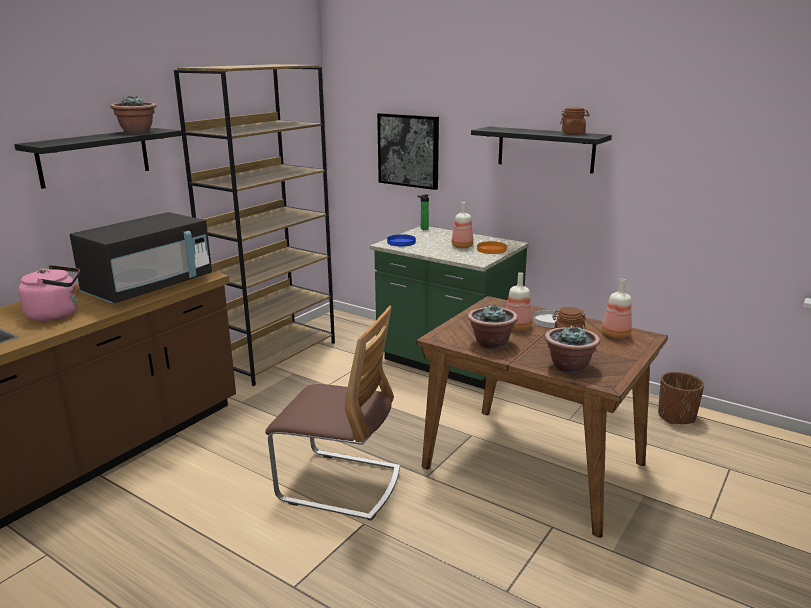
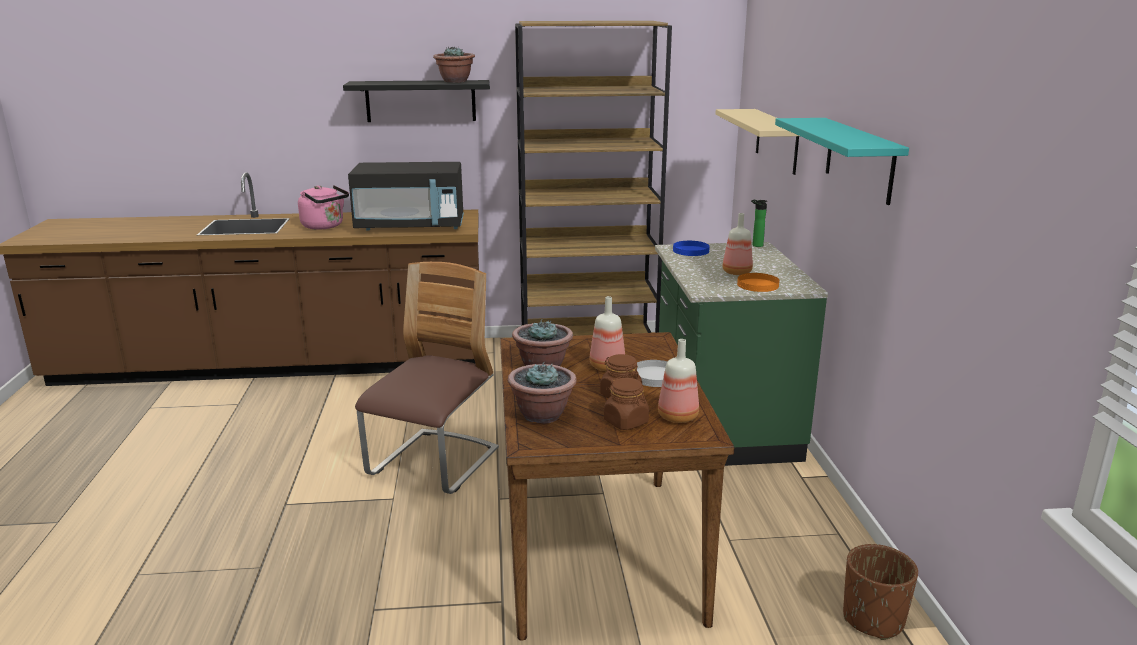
camera: 50 degrees right, 0 degrees up
chair [265,306,400,521] -> chair turned 135 degrees counterclockwise [355,262,499,494]
picture [377,113,439,190] -> beige shelf [715,109,799,175]
black shelf [471,127,612,174] -> turquoise shelf [775,118,909,205]
brown jar [560,107,590,135] -> brown jar moved to [604,377,649,430]

